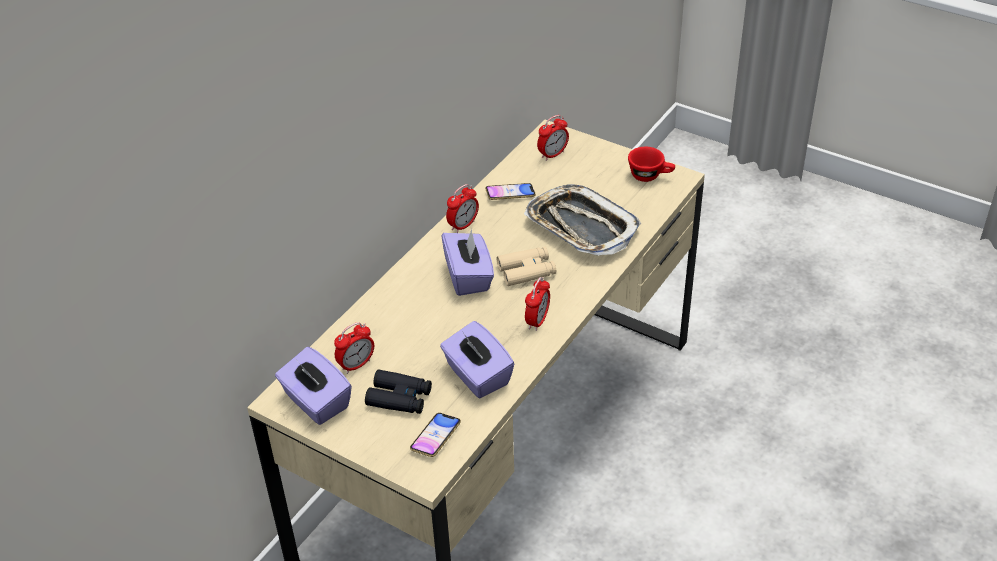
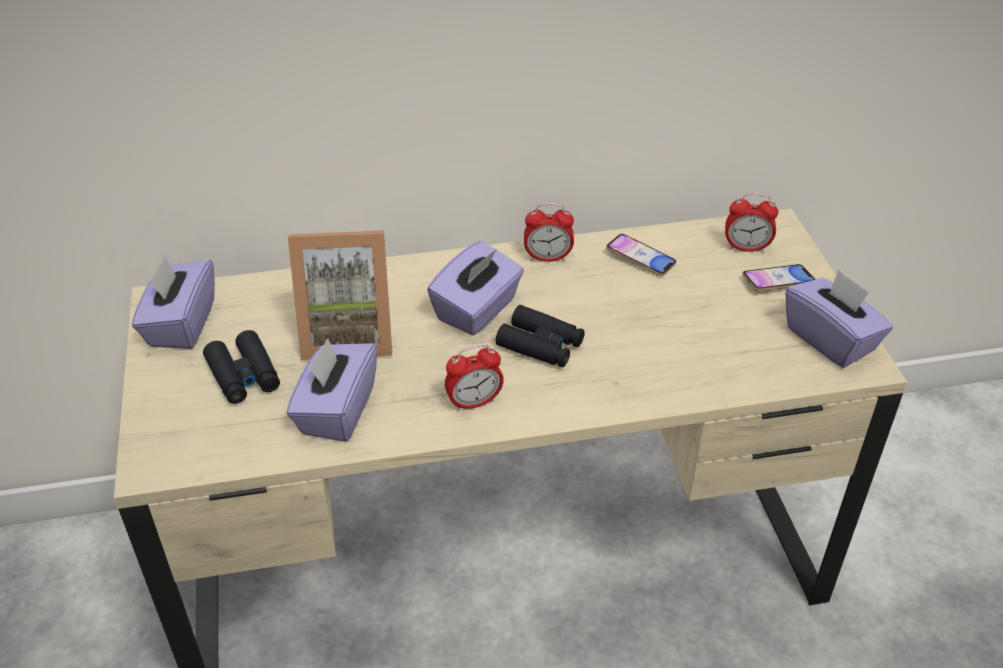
camera: 45 degrees right, 0 degrees up
alarm clock [334,322,374,374] -> none
phone [410,413,461,457] -> phone moved to [742,264,815,291]
beige binoculars [497,247,556,286] -> black binoculars [496,305,585,367]
tray [524,184,641,256] -> none
red cup [628,147,675,182] -> purple tissue box [786,270,893,368]
none -> picture frame [288,230,392,360]

